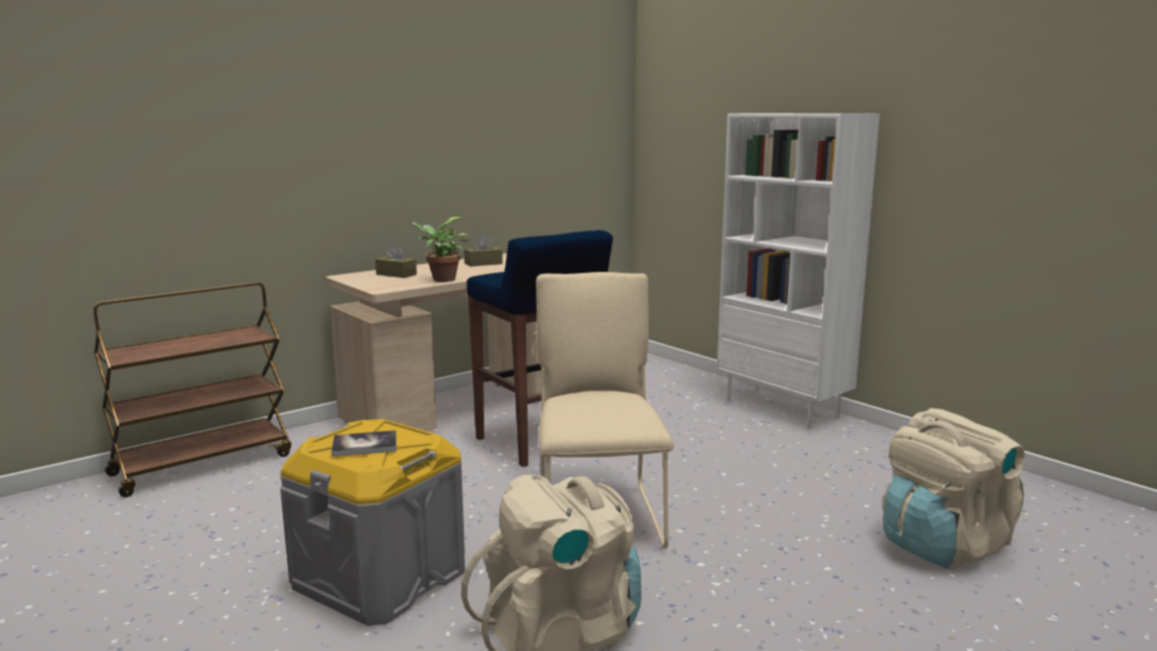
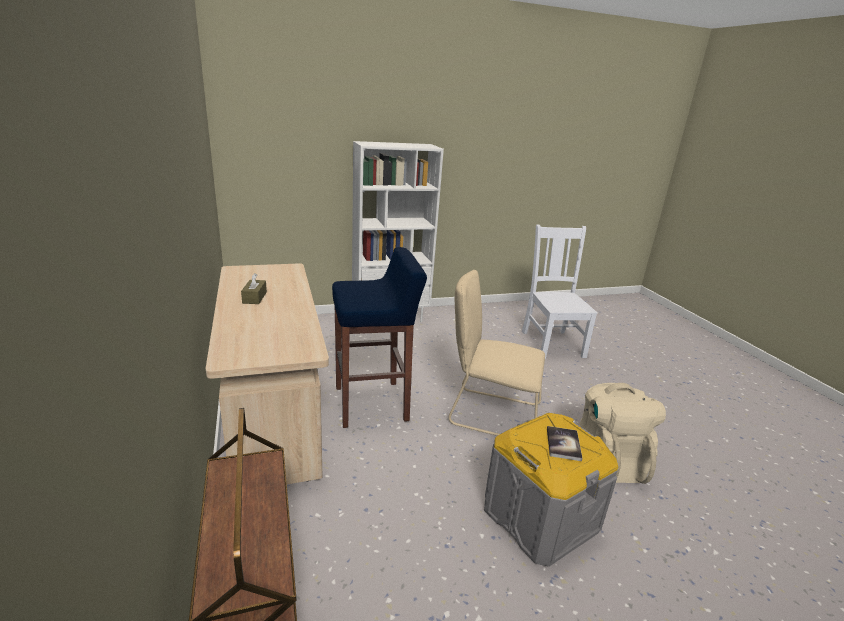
camera: 70 degrees left, 10 degrees up
brown tissue box [375,244,417,278] -> none
potted plant [409,217,469,282] -> none
beige backpack [882,408,1025,570] -> white chair [522,225,598,359]

